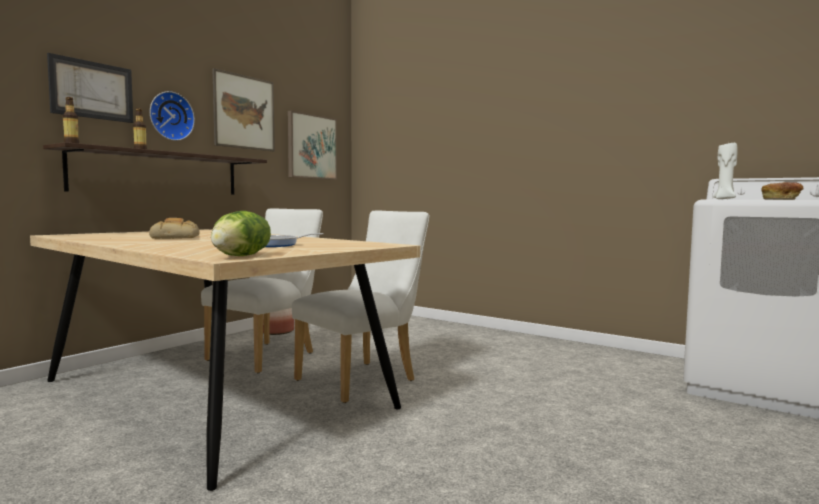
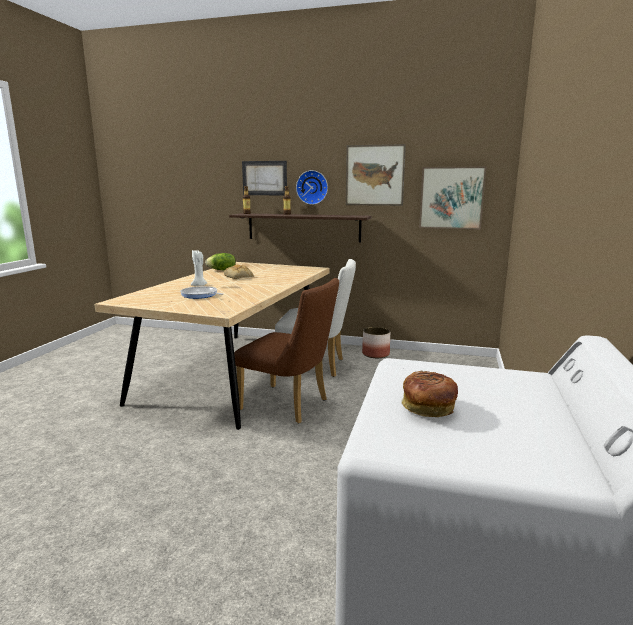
camera: 70 degrees right, 10 degrees up
lettuce [211,211,271,256] -> lettuce moved to [205,253,236,270]
white chair [292,211,429,403] -> brown chair [234,278,339,424]
white candle [713,143,738,199] -> white candle moved to [191,250,208,286]

